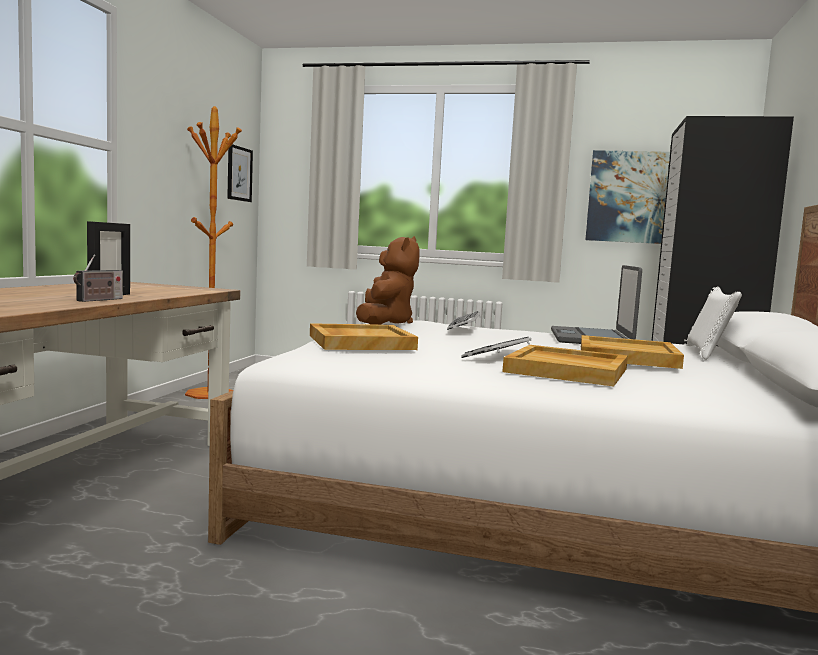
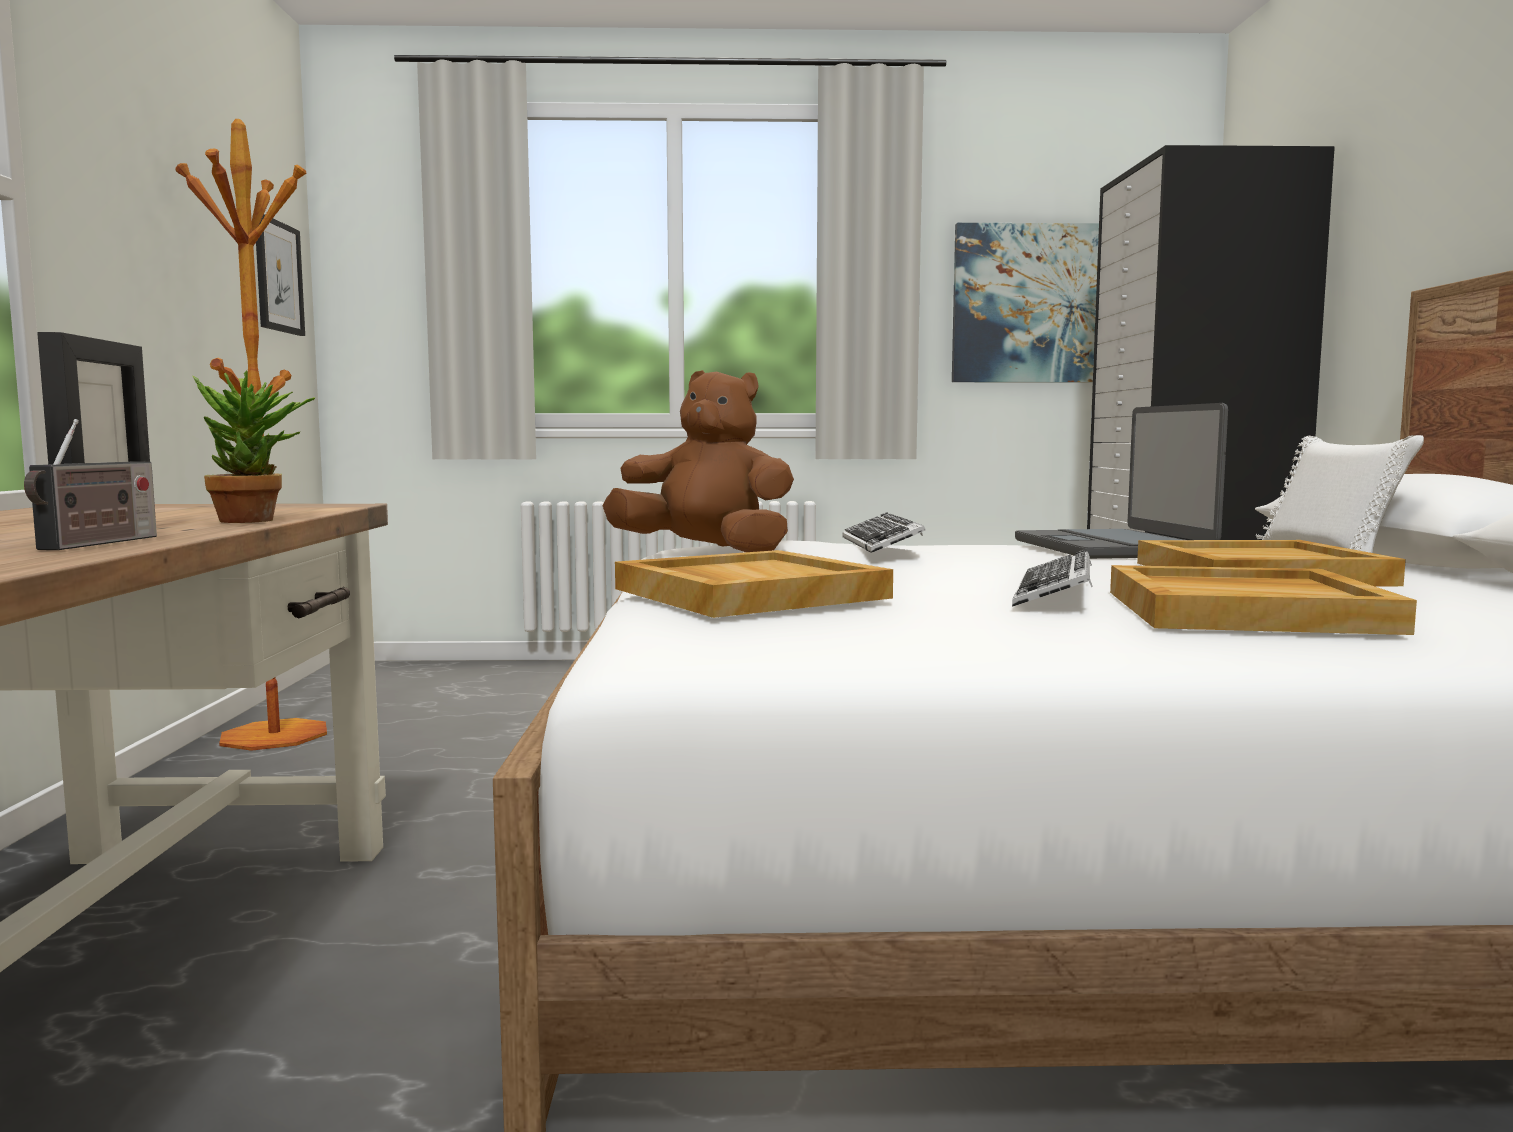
camera: 15 degrees left, 0 degrees up
brown plush toy [356,236,420,325] -> brown plush toy turned 60 degrees counterclockwise [603,370,794,552]
none -> potted plant [193,370,315,523]

